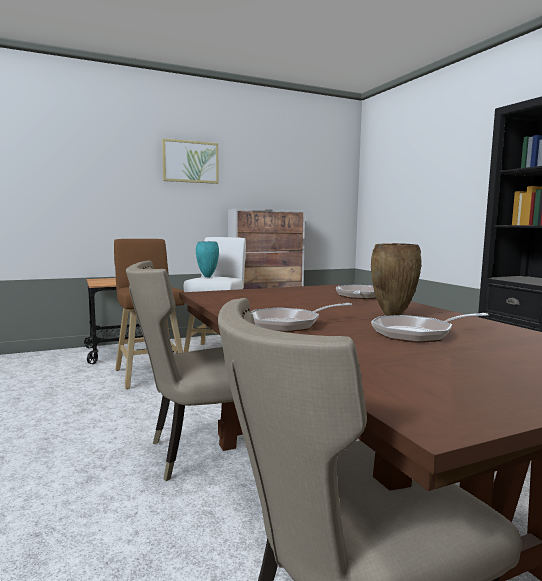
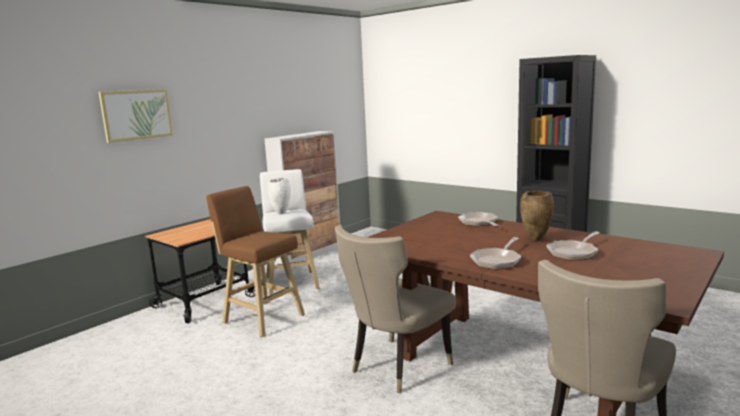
camera: 25 degrees left, 5 degrees up
picture [162,138,218,184] -> picture moved to [99,89,173,143]
turquoise vase [196,241,219,277] -> white vase [267,179,291,214]

